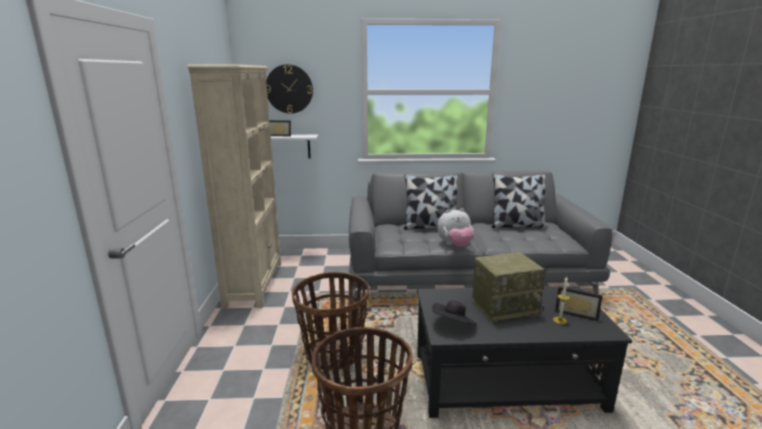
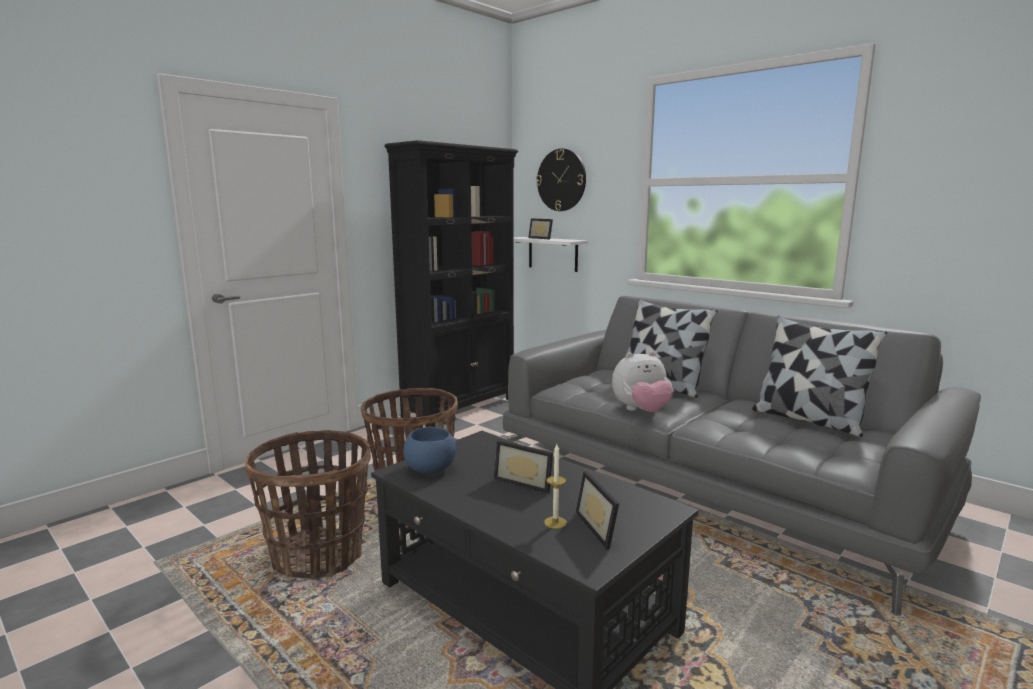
camera: 45 degrees right, 5 degrees down
beige bookcase [187,64,281,309] -> black bookcase [384,140,518,427]
black hat [432,301,477,325] -> blue bowl [403,427,456,474]
plush toy [437,208,474,247] -> plush toy turned 45 degrees counterclockwise [612,351,673,412]
radio [472,252,546,323] -> picture frame [494,440,553,494]

